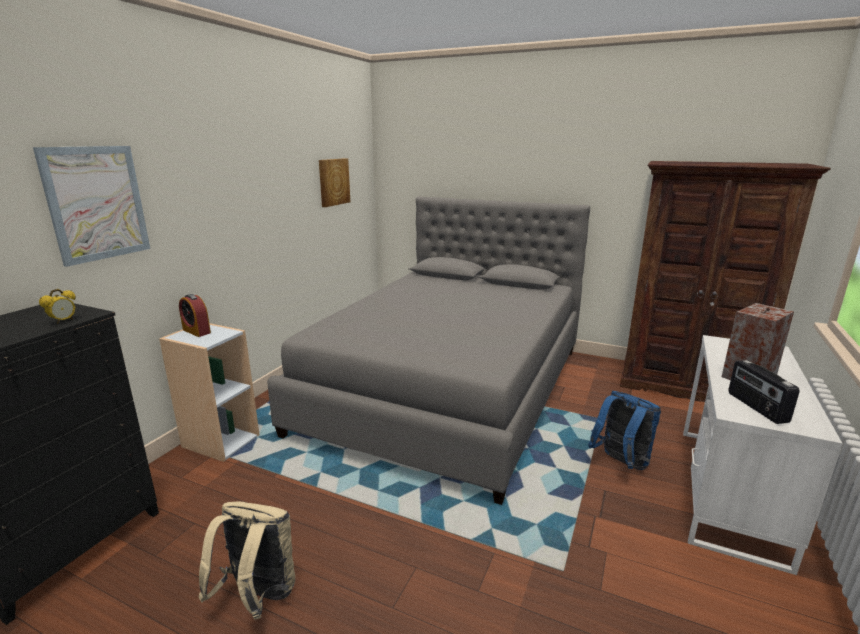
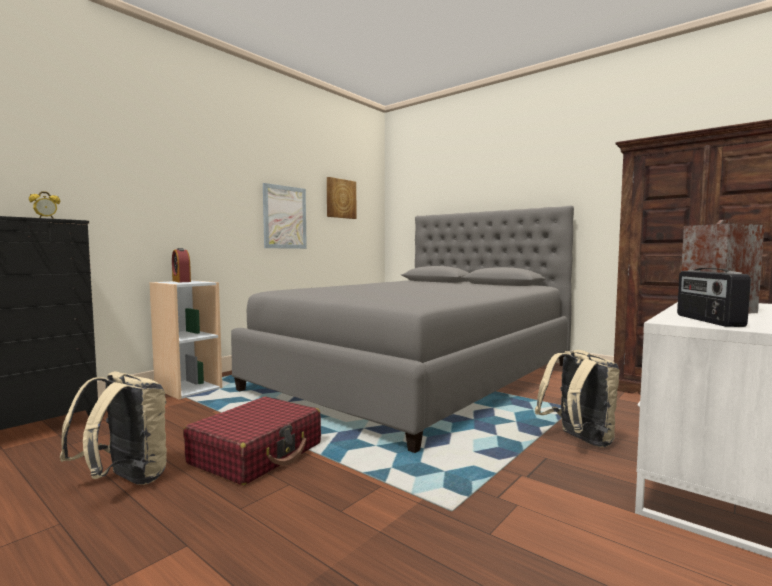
camera: 15 degrees right, 15 degrees down
picture [33,146,150,267] -> picture moved to [263,183,307,249]
blue backpack [588,391,661,470] -> beige backpack [535,350,620,447]
none -> red suitcase [183,397,321,485]

